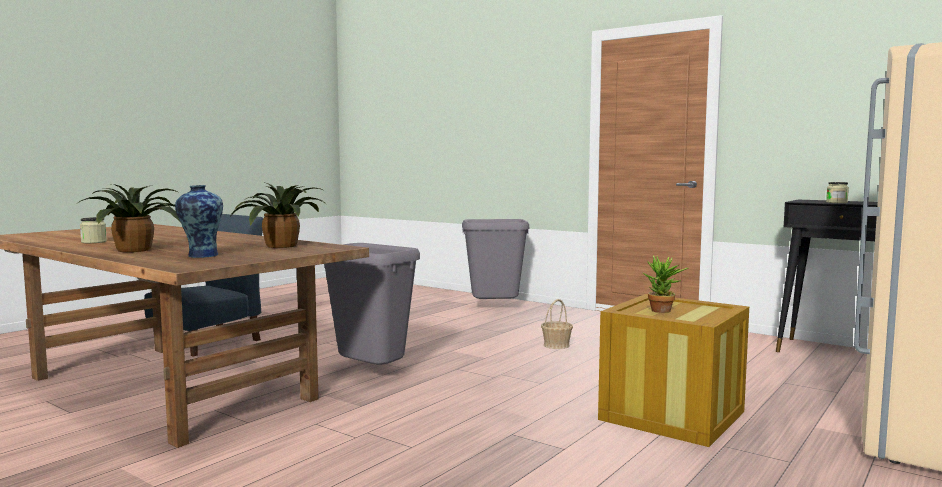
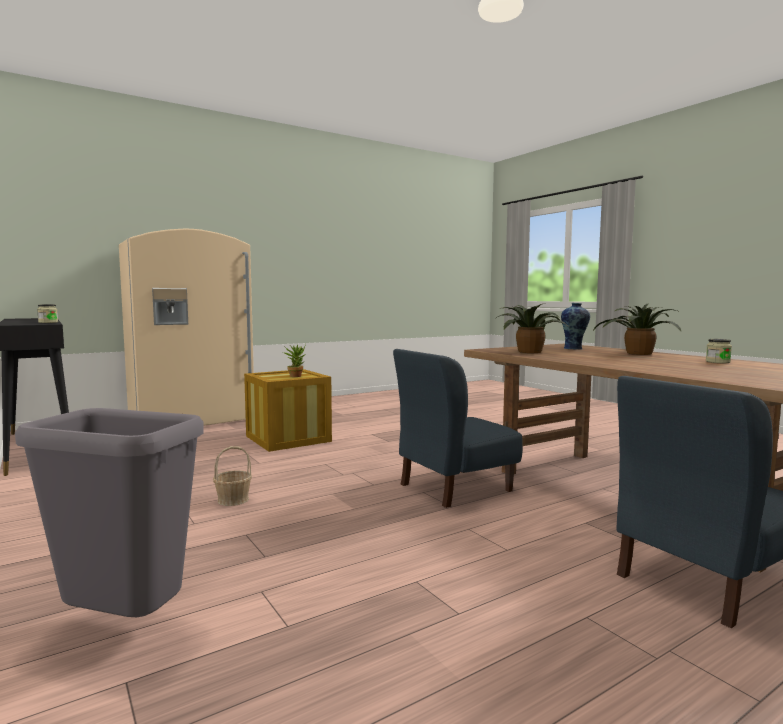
camera: 160 degrees left, 0 degrees up
grey trash can [324,243,420,365] -> blue chair [393,349,523,508]

